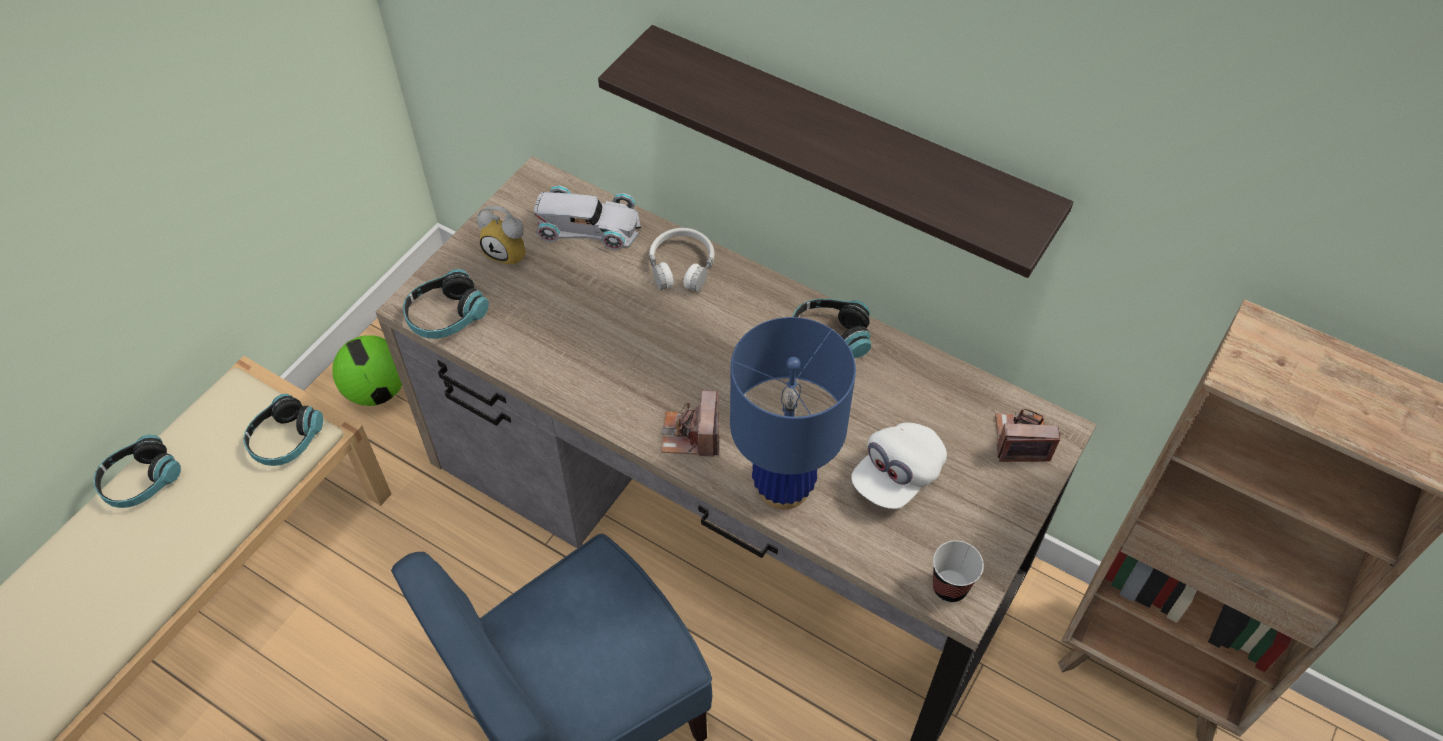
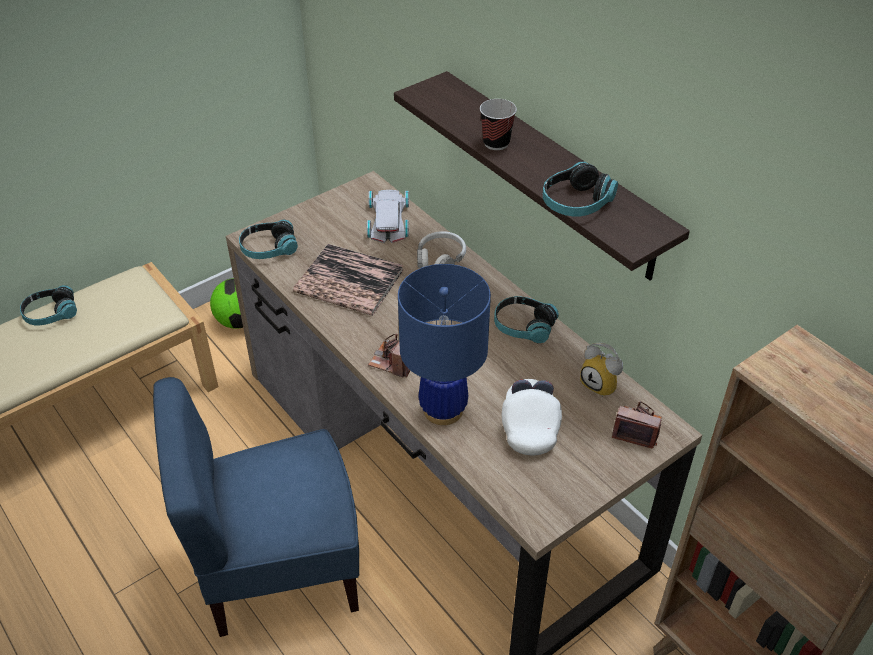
camera: 20 degrees right, 10 degrees down
headphones [243,394,323,466] -> headphones moved to [543,162,618,216]
alarm clock [477,205,526,267] -> alarm clock moved to [580,343,623,398]
white toy car [534,185,641,250] -> white toy car turned 120 degrees counterclockwise [367,190,409,243]
white cap [851,423,947,509] -> white cap turned 120 degrees clockwise [502,379,562,455]
cup [933,541,984,603] -> cup moved to [480,99,517,150]
none -> book [293,244,404,316]

